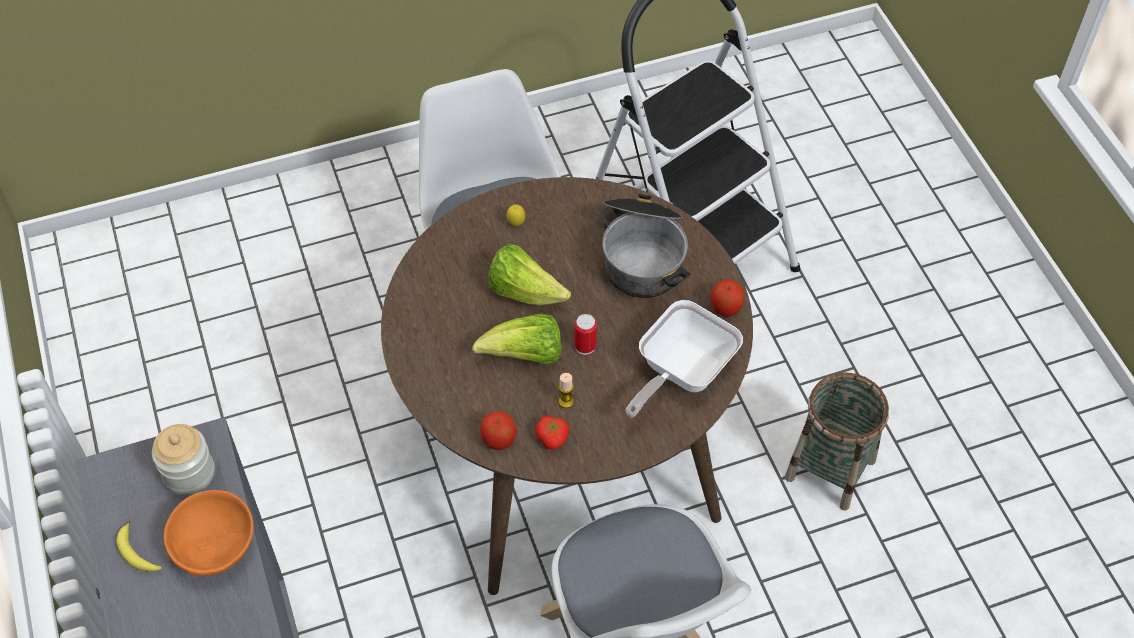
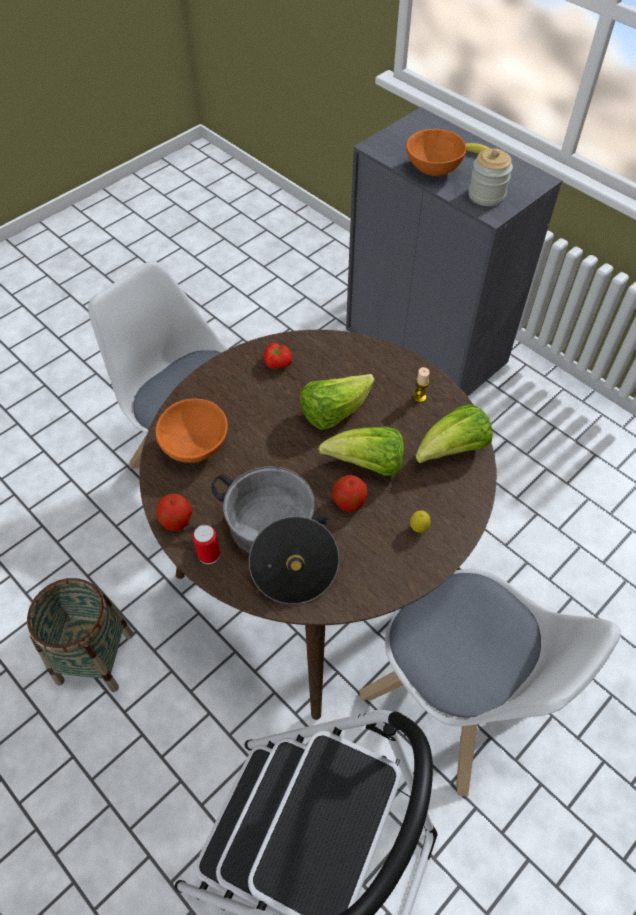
camera: 155 degrees right, 0 degrees up
apple [480,411,517,450] -> apple moved to [332,475,367,512]
candle [558,373,574,408] -> candle moved to [413,367,430,403]
can [574,314,597,355] -> can moved to [193,525,220,564]
frying pan [626,300,743,418] -> orange bowl [156,399,228,463]
none -> lettuce [416,404,493,463]

